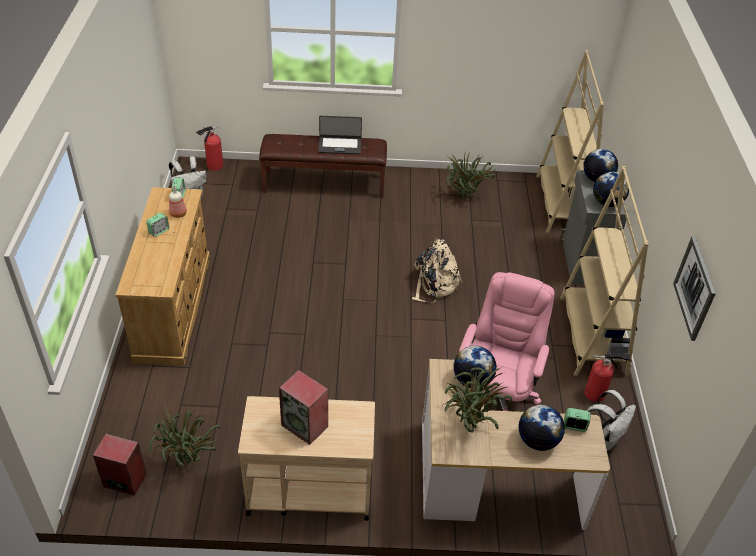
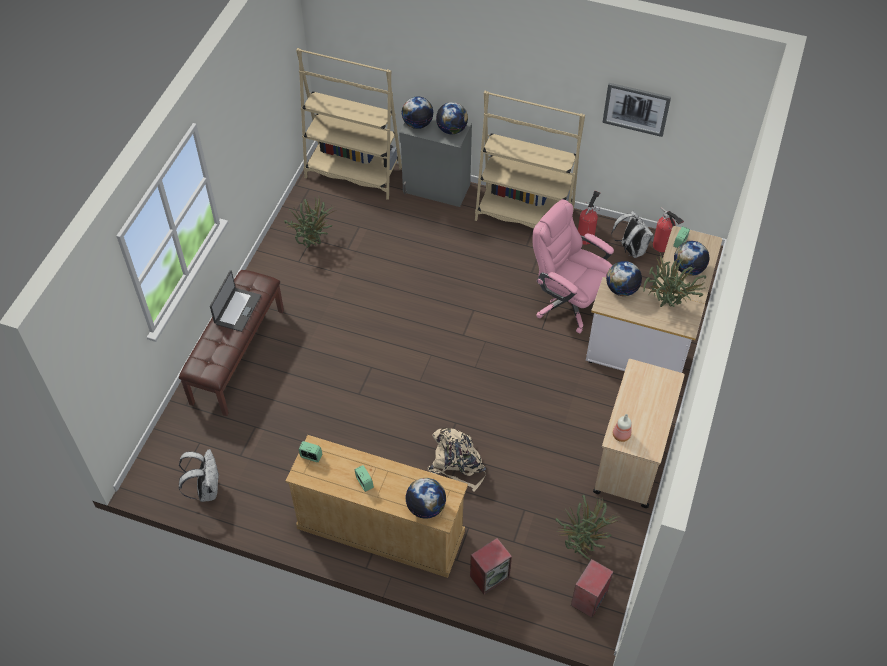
camera: 70 degrees left, 10 degrees up
bottle [169,185,187,218] -> bottle moved to [613,414,631,442]
fire extinguisher [196,125,223,170] -> fire extinguisher moved to [653,207,684,252]
speaker [279,370,328,445] -> speaker moved to [470,538,512,595]
beige backpack [412,238,463,303] -> beige backpack moved to [427,428,486,492]
none -> globe [405,478,446,519]

